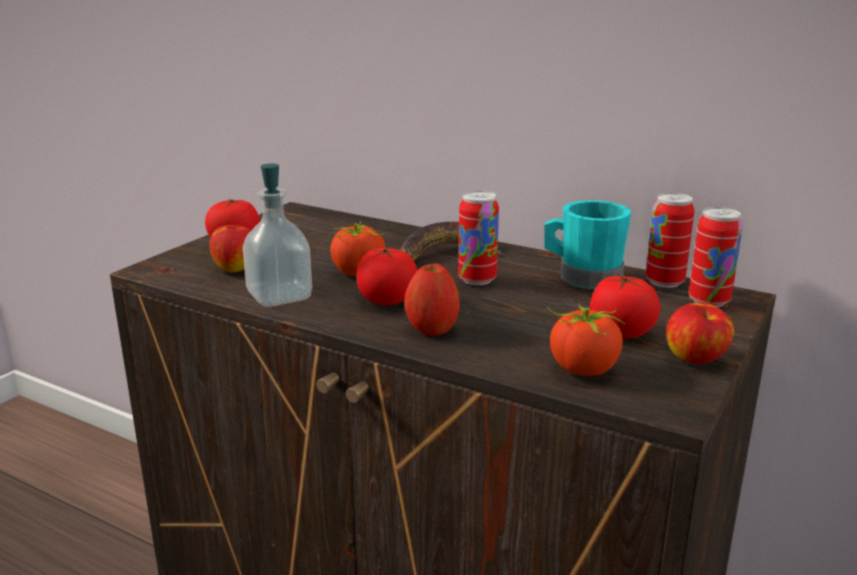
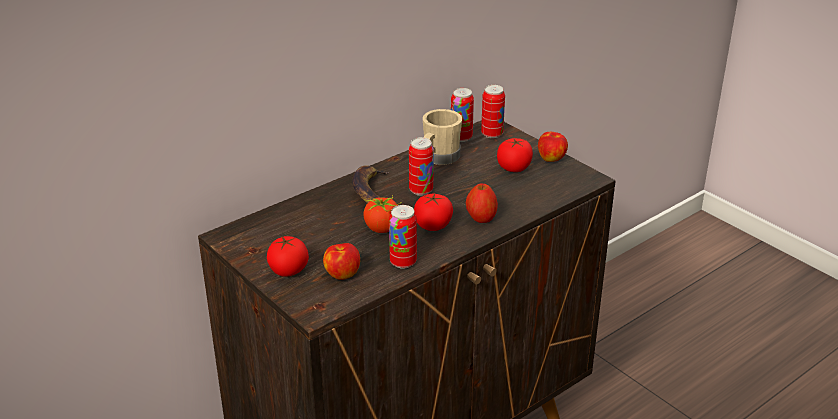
camera: 70 degrees left, 10 degrees up
soap dispenser [243,164,312,307] -> can [389,205,417,269]
turquoise mug [544,200,631,289] -> beige mug [423,109,462,165]
tomato [547,304,625,376] -> none

